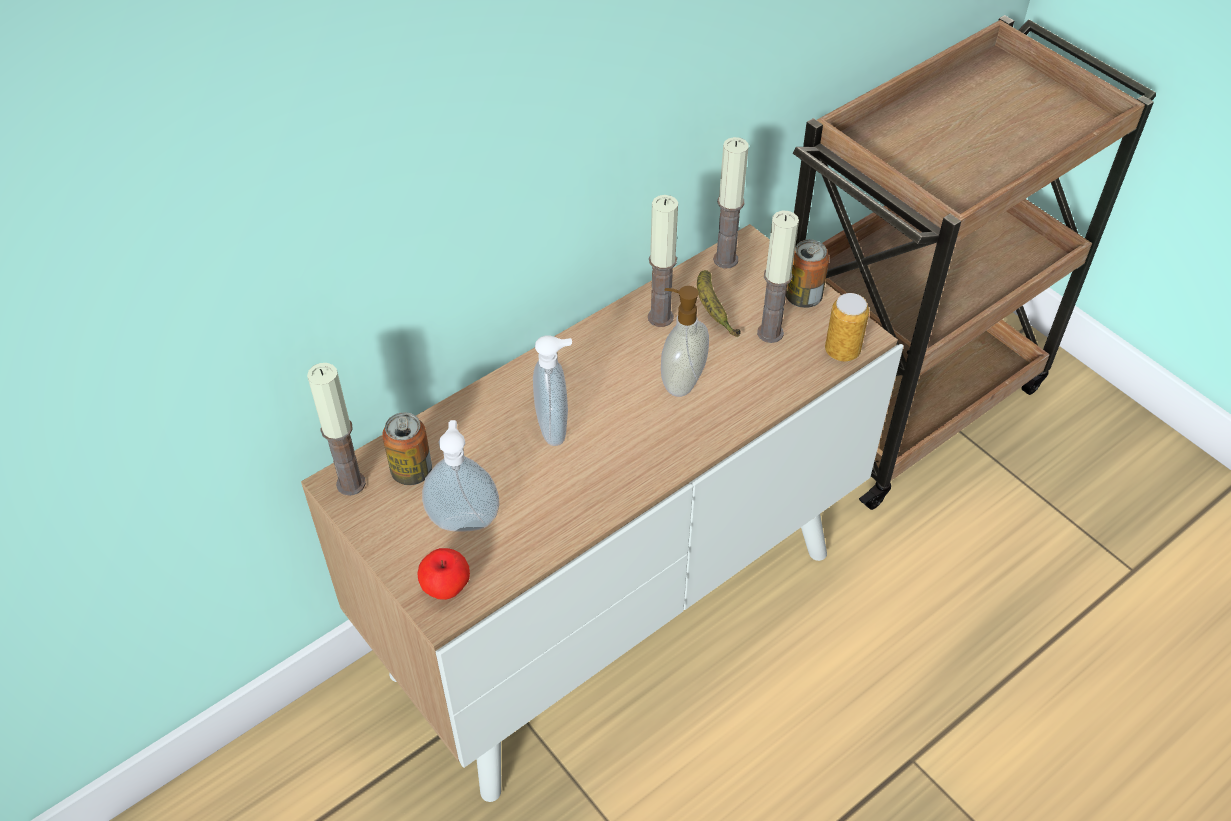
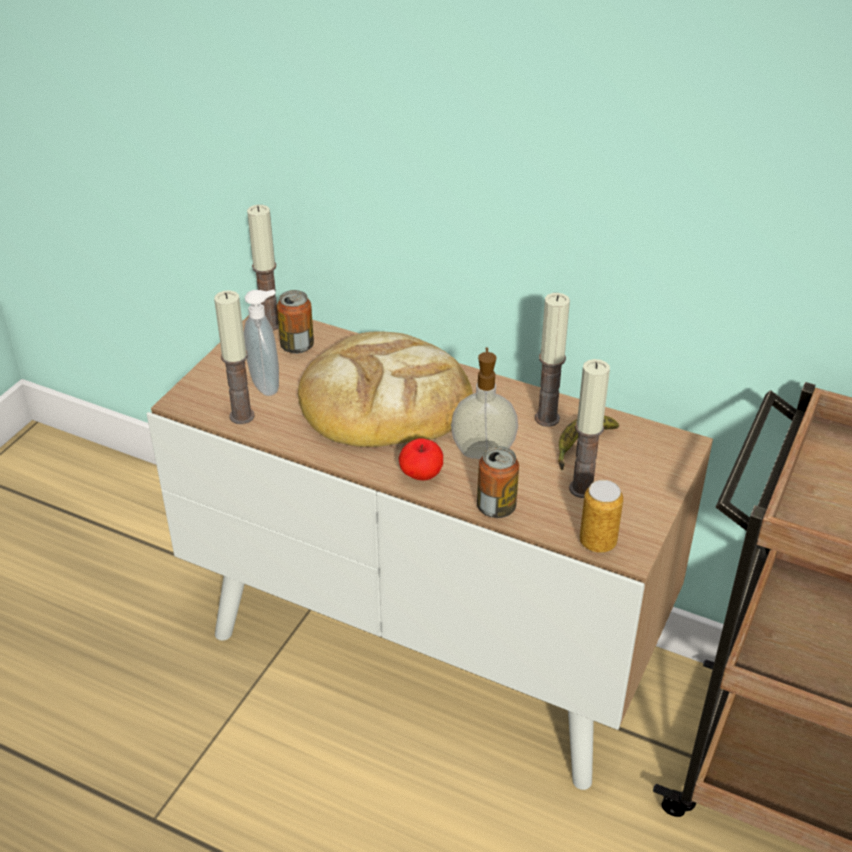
camera: 65 degrees right, 10 degrees down
apple [417,548,470,600] -> apple moved to [399,438,443,481]
soap dispenser [533,335,572,446] -> bread [298,331,473,447]
candle [713,137,748,269] -> candle moved to [214,290,255,424]
can [786,239,829,308] -> can moved to [477,446,519,518]

